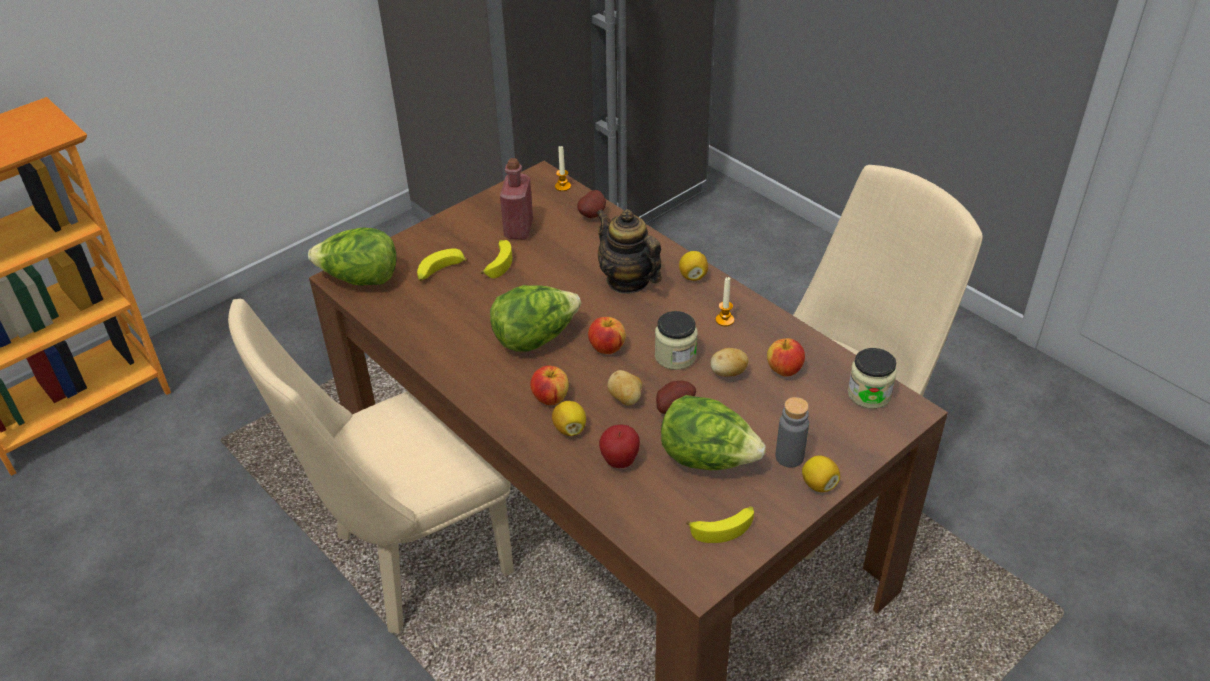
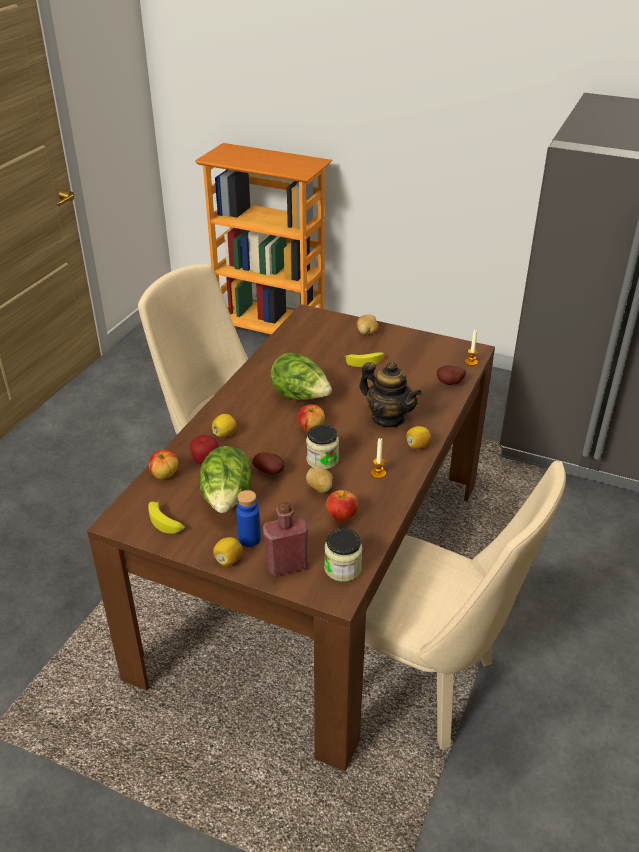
camera: 65 degrees right, 5 degrees down
lettuce [308,227,397,286] -> none
banana [417,248,468,281] -> none
red bottle [500,158,533,239] -> red bottle moved to [262,501,308,576]
apple [530,366,569,405] -> apple moved to [149,450,179,479]
teapot [596,209,662,294] -> teapot turned 105 degrees clockwise [359,361,422,427]
potato [607,370,642,405] -> potato moved to [357,314,378,335]
grey bottle [775,397,809,468] -> blue bottle [236,490,261,547]

